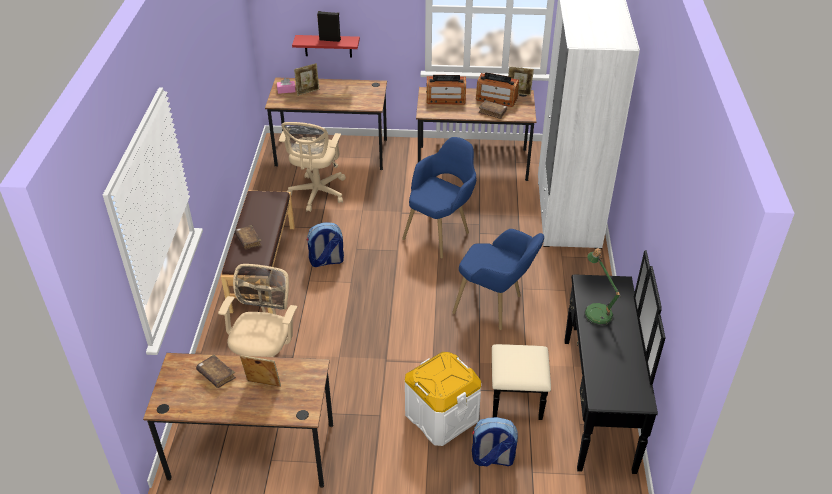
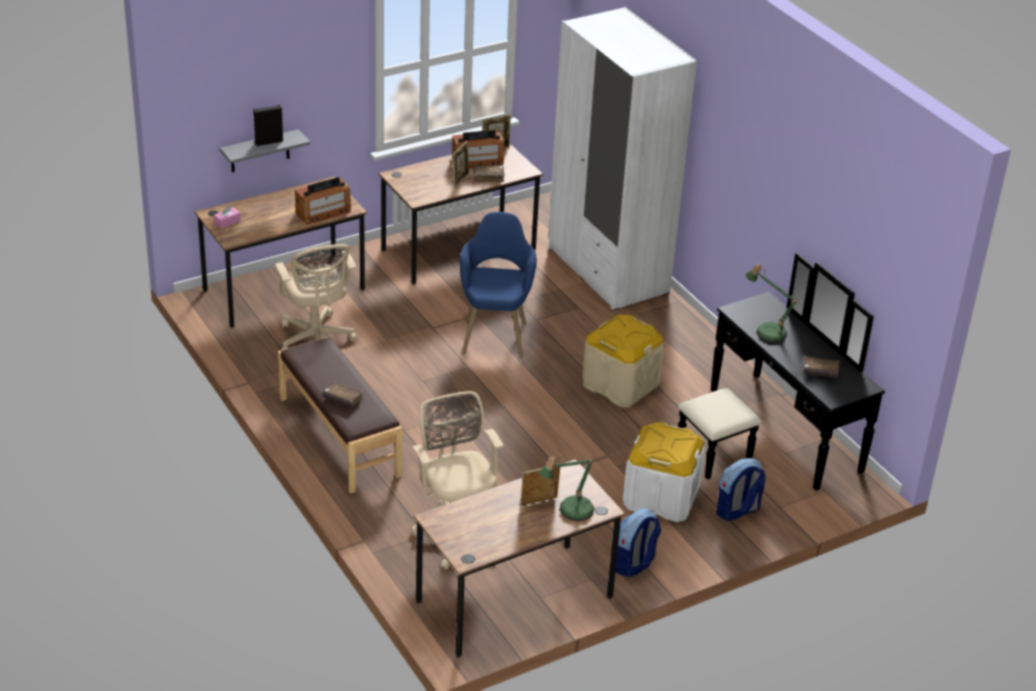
camera: 35 degrees left, 5 degrees down
brown book [196,355,236,388] -> brown book moved to [803,356,840,378]
red shelf [292,35,360,57] -> grey shelf [220,129,310,172]
picture frame [294,63,319,96] -> picture frame moved to [452,141,469,187]
backpack [307,222,344,267] -> backpack moved to [615,508,661,577]
radio [426,75,466,104] -> radio moved to [295,177,351,225]
blue armchair [452,229,544,330] -> beige storage box [582,315,664,408]
none -> table lamp [539,456,594,521]

